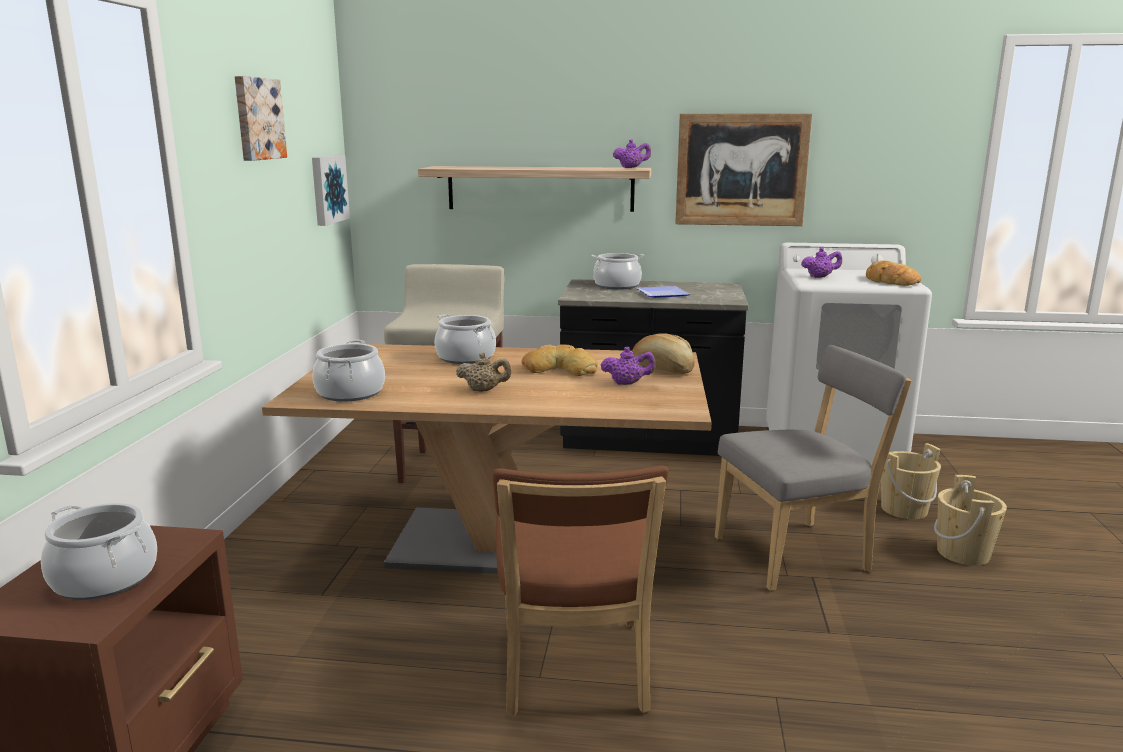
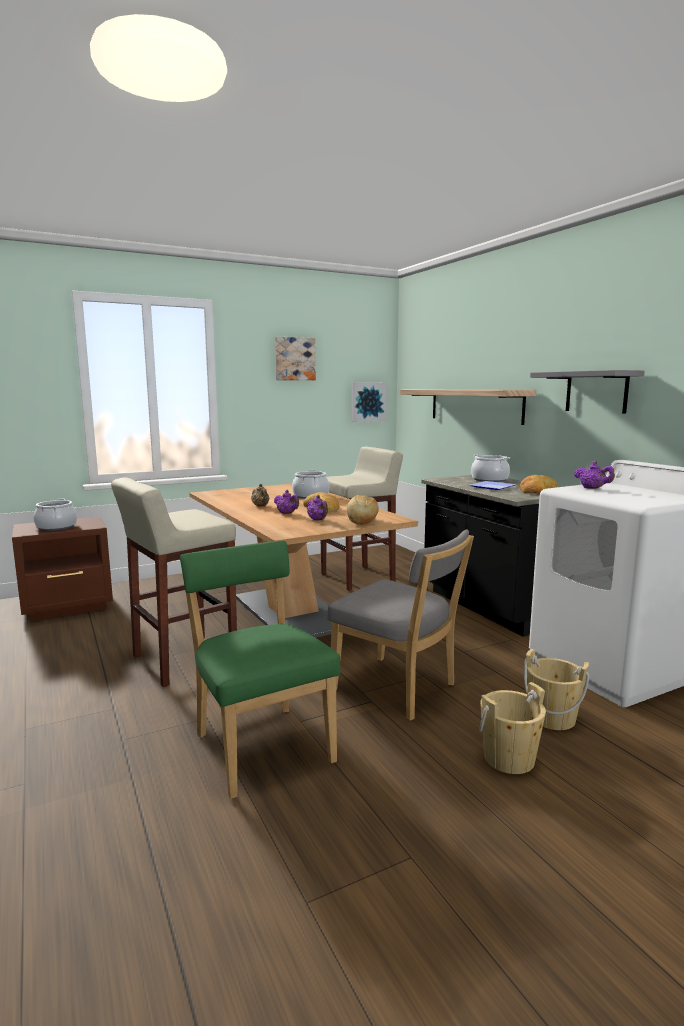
camera: 55 degrees right, 5 degrees down
cooking pot [313,340,385,402] -> none
brown chair [492,466,669,717] -> beige stool [111,477,237,687]
purple teapot [613,139,651,168] -> purple teapot moved to [274,490,299,514]
picture [675,113,812,226] -> grey shelf [530,370,644,414]
bread [866,260,921,286] -> bread moved to [520,475,558,493]
none -> green chair [180,540,341,799]

